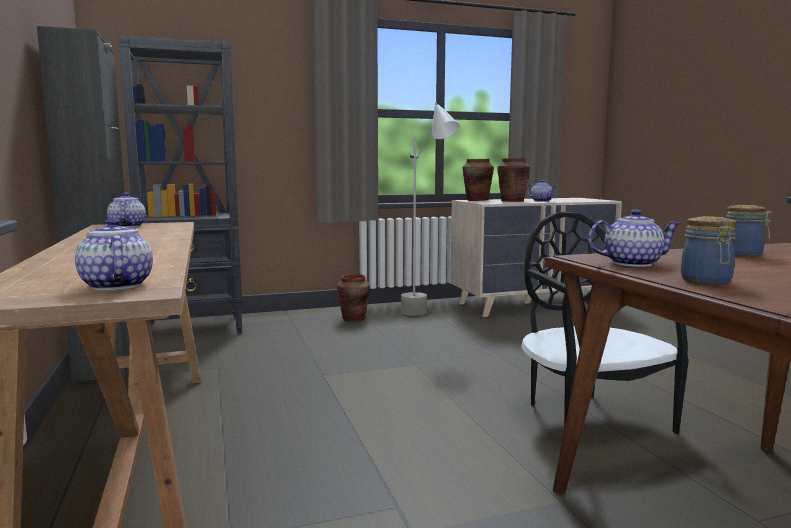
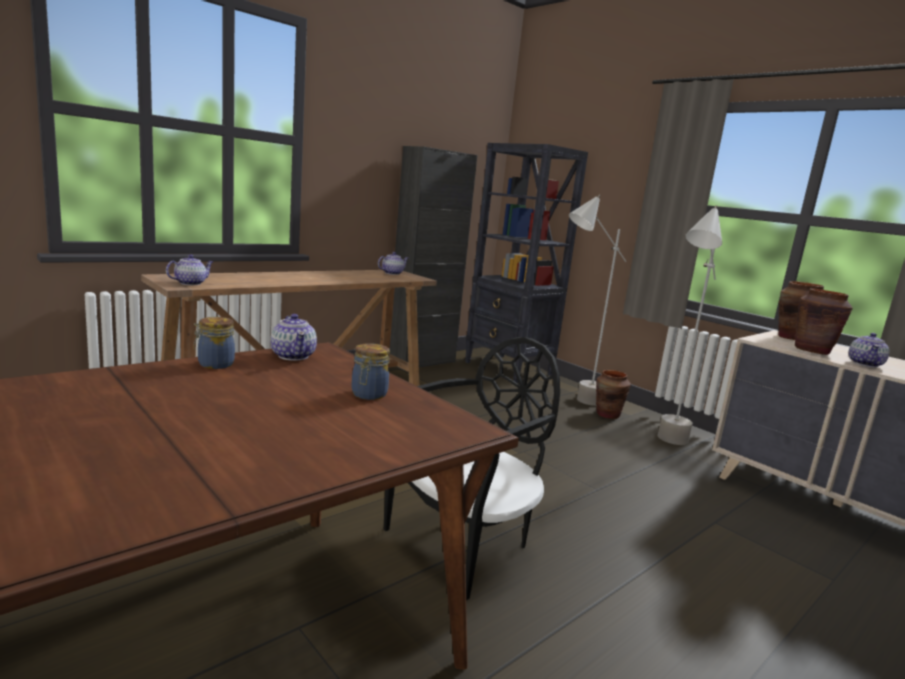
camera: 65 degrees right, 5 degrees up
none -> grey floor lamp [569,194,627,406]

